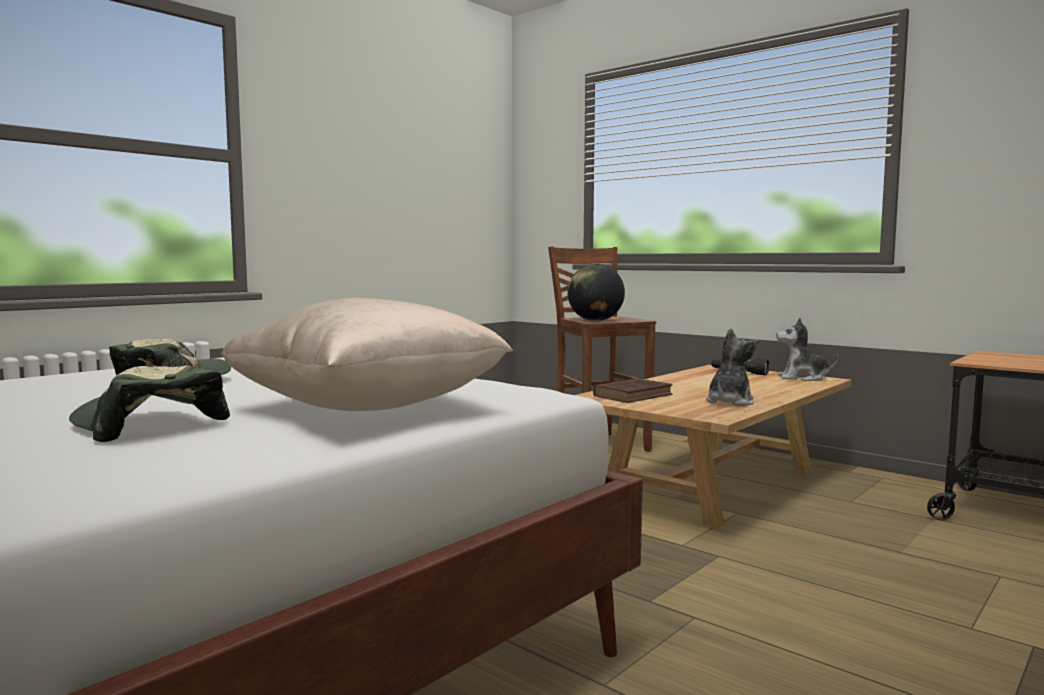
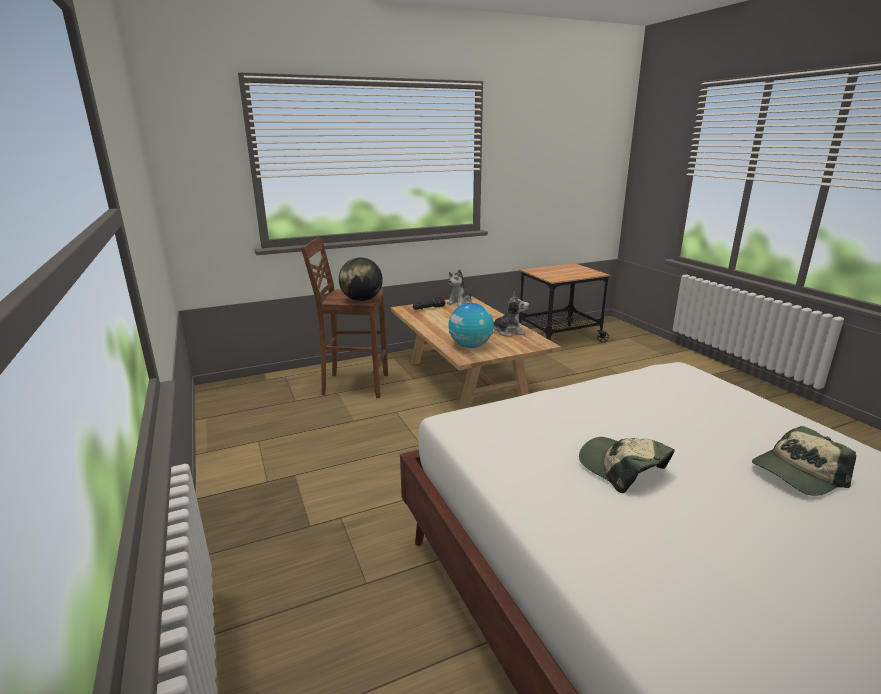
camera: 65 degrees left, 15 degrees up
beige pillow [221,298,513,411] -> none
brown book [593,378,672,403] -> globe [448,303,494,348]
plush toy [706,328,758,406] -> plush toy turned 120 degrees clockwise [493,292,529,337]

